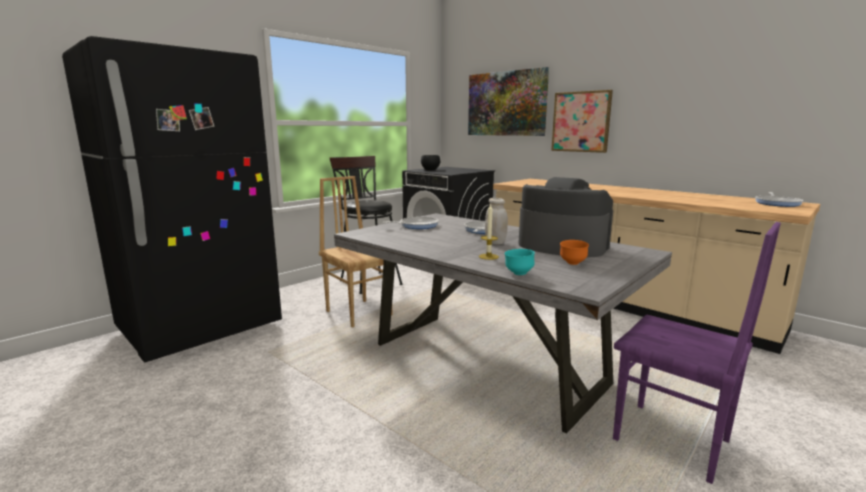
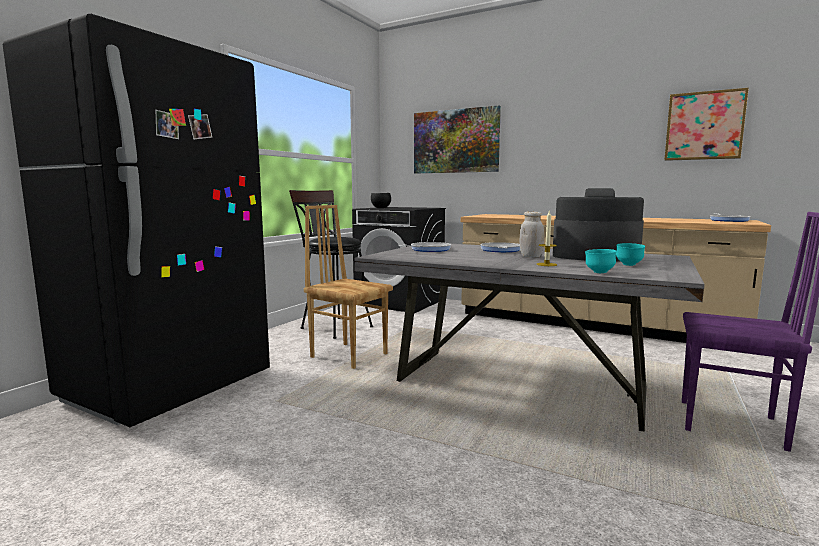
camera: 15 degrees left, 5 degrees down
picture [551,90,613,153] -> picture moved to [664,88,749,161]
orange bowl [560,240,589,265] -> turquoise bowl [616,243,645,266]

